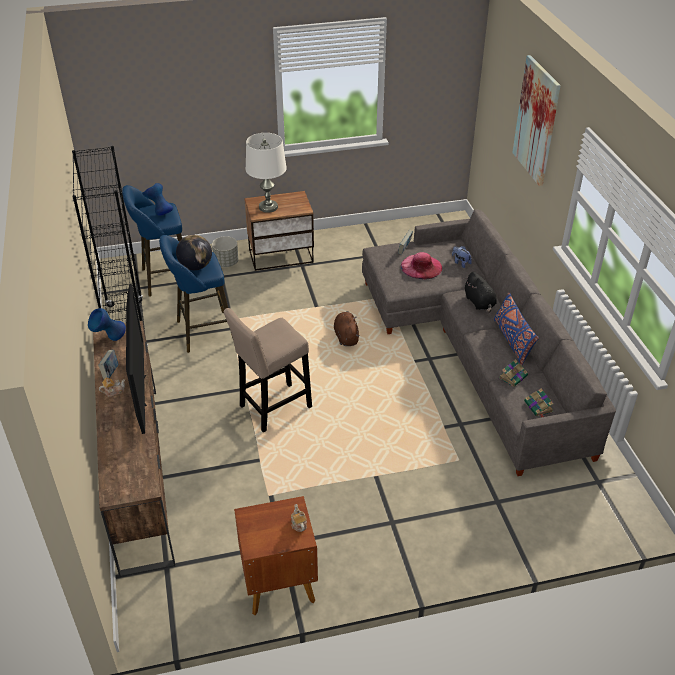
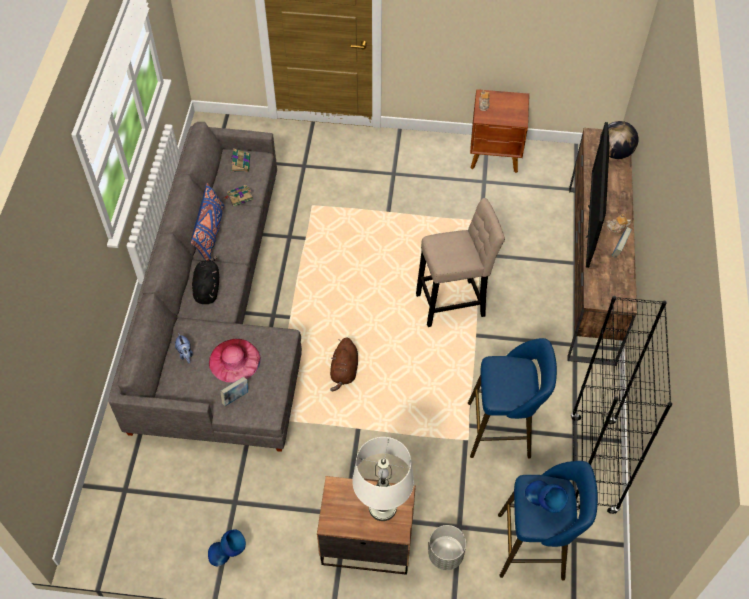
camera: 160 degrees left, 15 degrees up
blue vase [88,308,126,341] -> blue vase moved to [208,529,246,566]
globe [176,235,212,270] -> globe moved to [600,121,638,159]
picture [512,55,561,186] -> none

